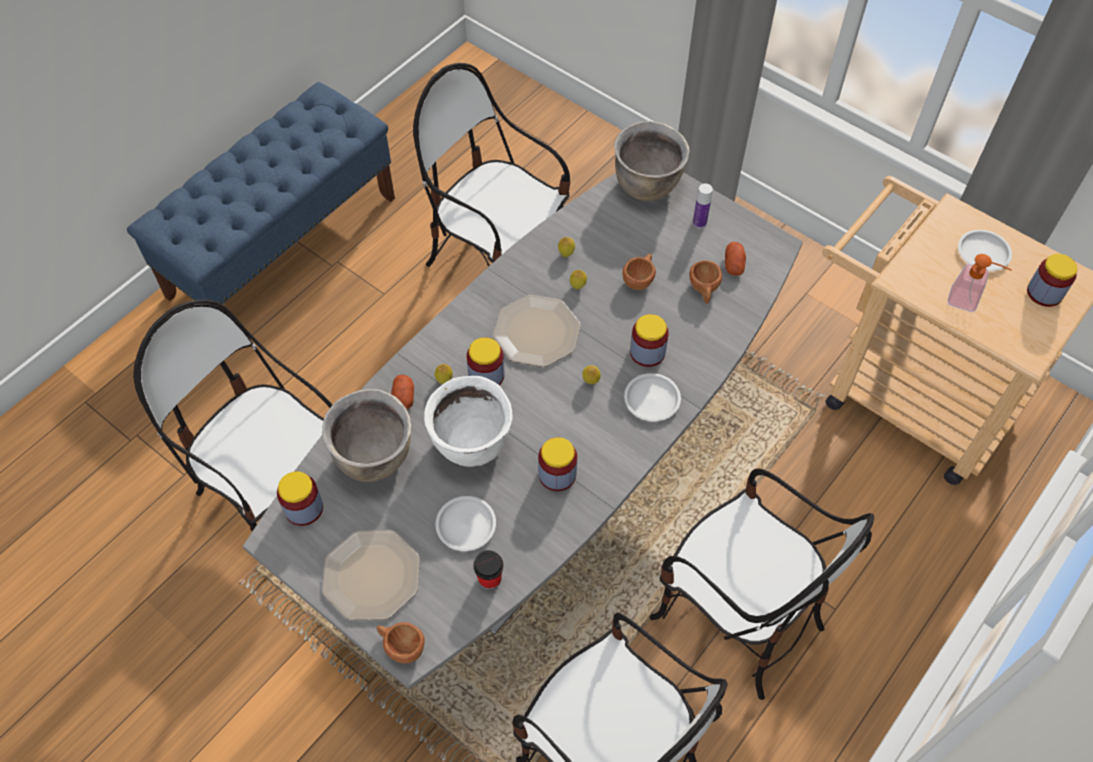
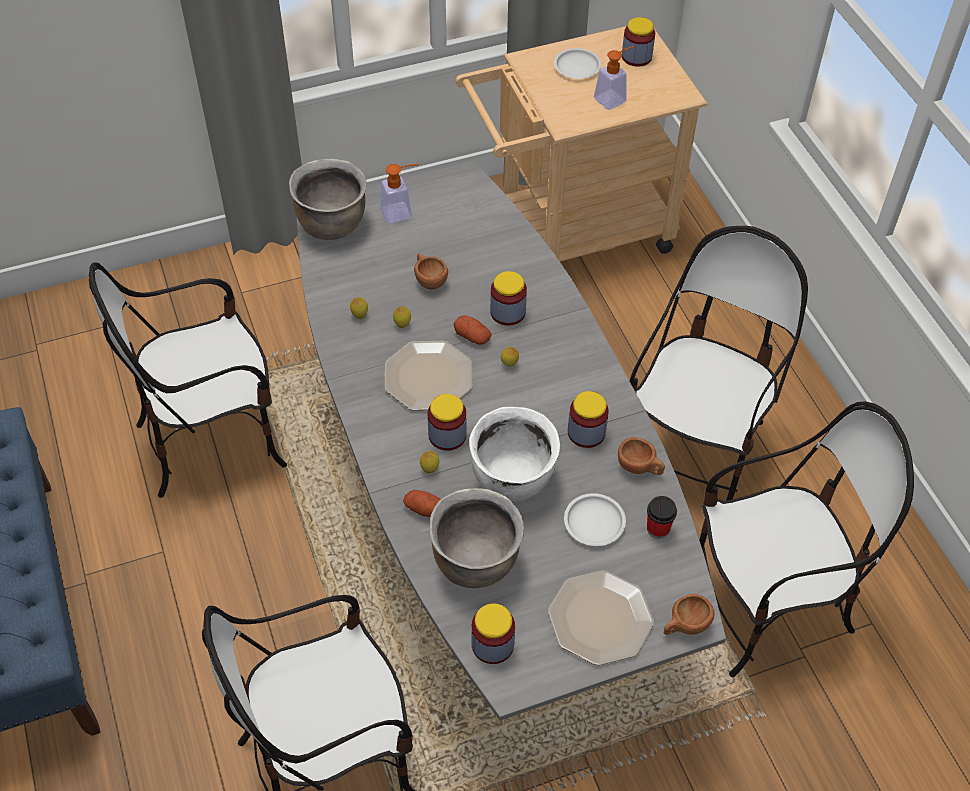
camera: 60 degrees left, 5 degrees down
white plate [624,373,681,421] -> none
chair [650,468,874,700] -> chair turned 45 degrees counterclockwise [630,226,808,501]
brown cup [689,261,722,304] -> brown cup moved to [618,437,665,475]
bottle [693,183,713,228] -> soap dispenser [380,164,419,223]
potato [725,242,746,276] -> potato moved to [454,315,492,345]

